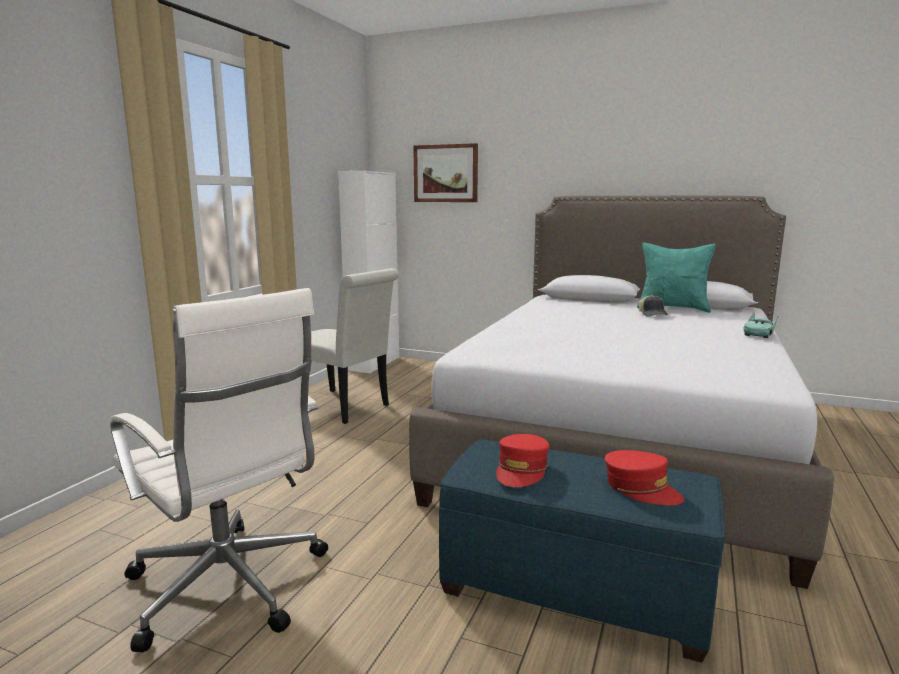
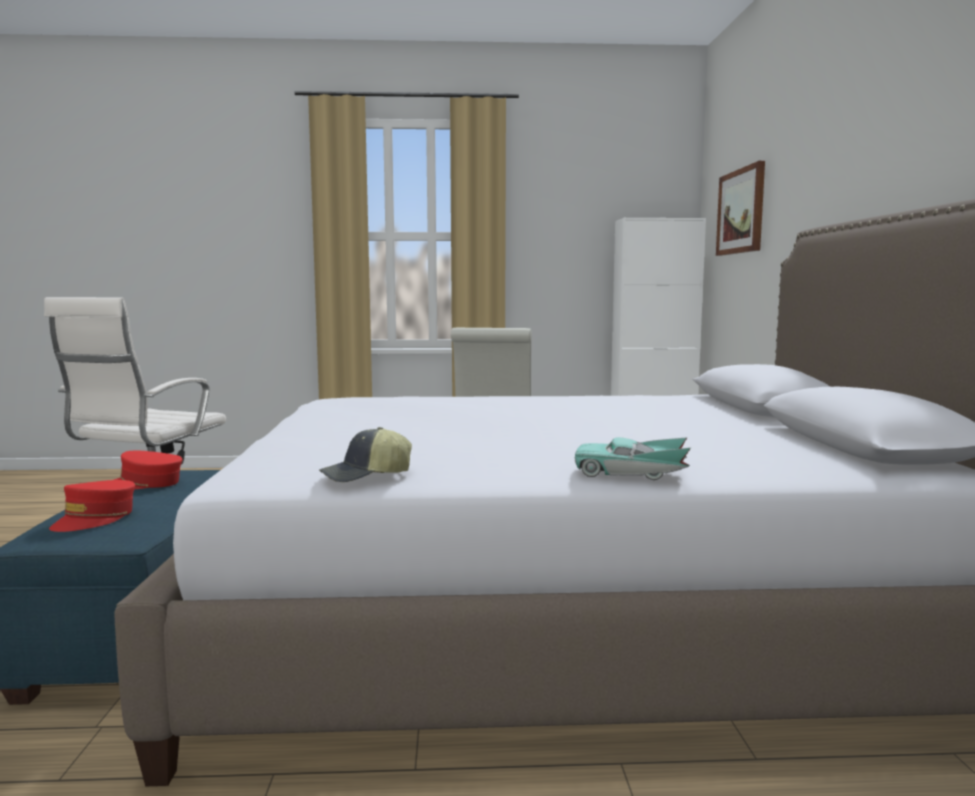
camera: 65 degrees right, 5 degrees down
turquoise pillow [637,242,716,313] -> none
cap [638,295,668,317] -> cap moved to [319,427,412,483]

